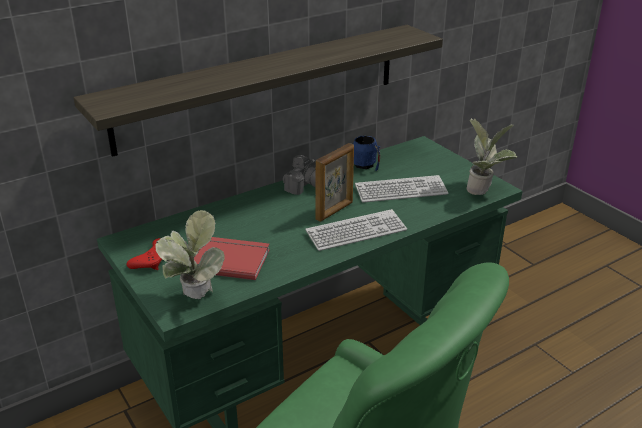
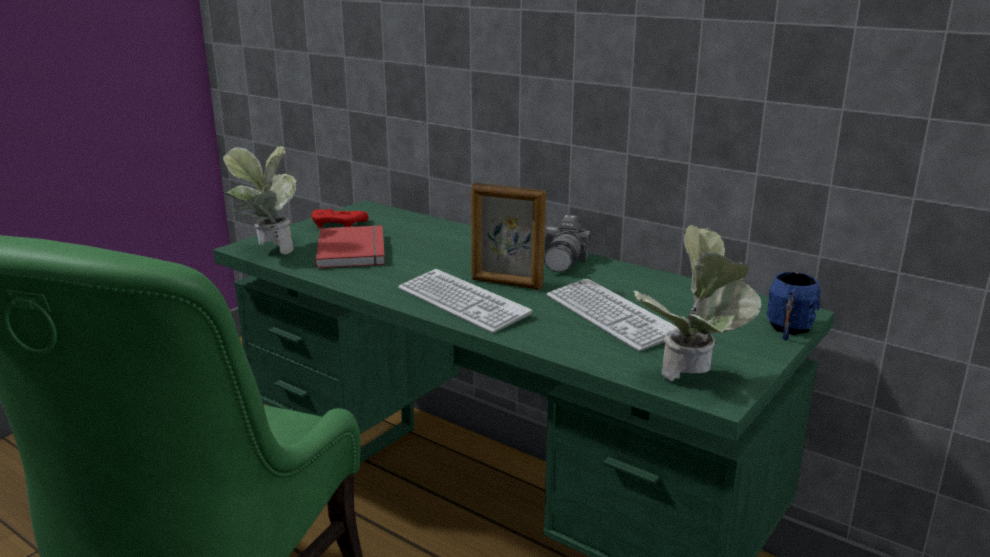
camera: 70 degrees right, 10 degrees down
shelf [73,25,443,157] -> none
blue mug [353,136,380,171] -> blue mug moved to [767,272,821,340]

